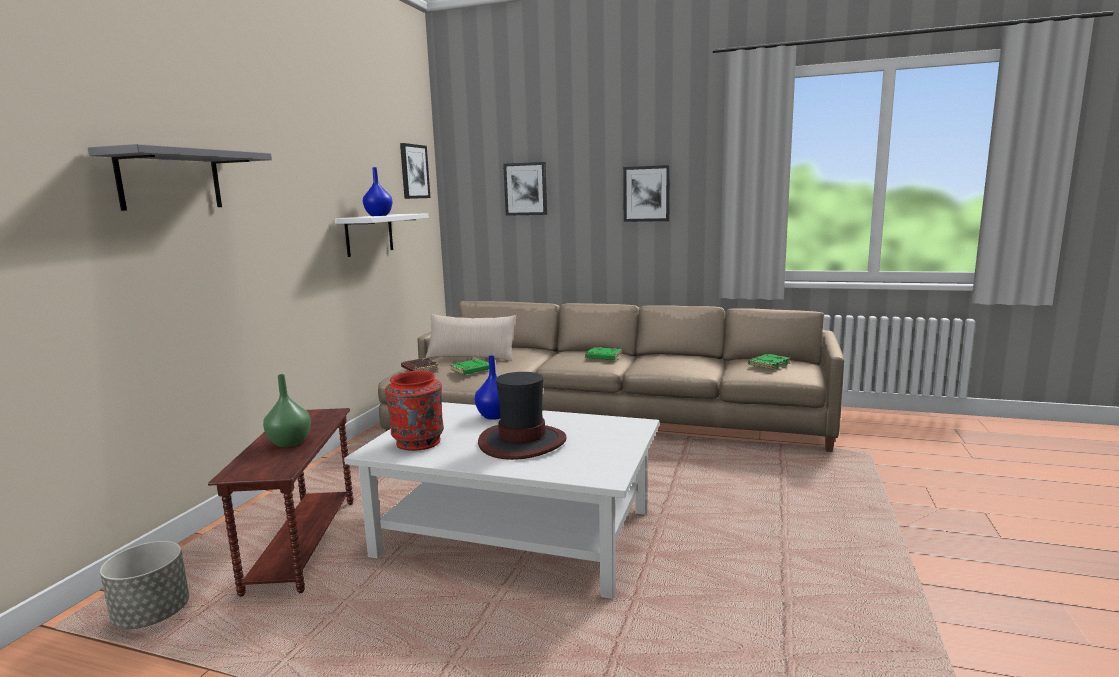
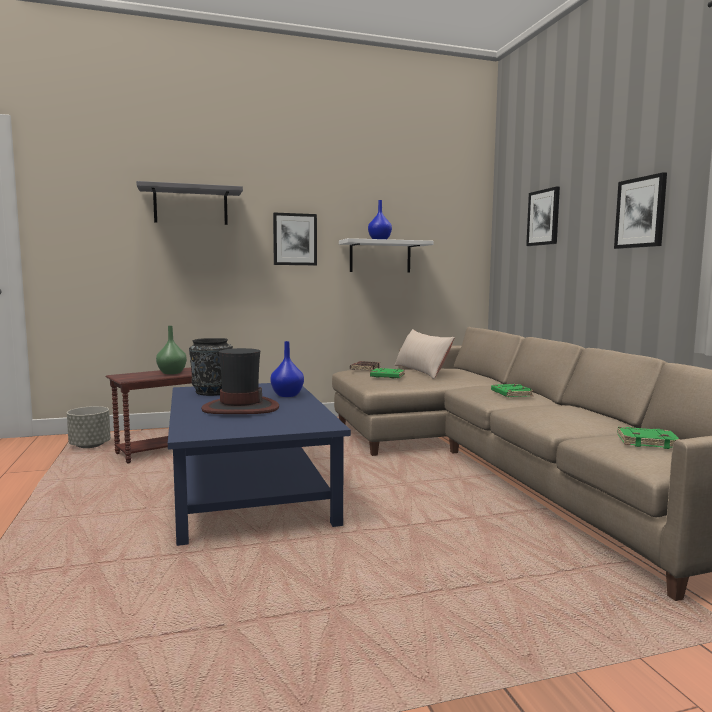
camera: 55 degrees right, 5 degrees down
white coffee table [344,402,659,599] -> blue coffee table [168,383,351,546]
red vase [385,371,444,451] -> black vase [189,338,233,396]
picture [400,143,431,199] -> picture moved to [273,213,317,265]

